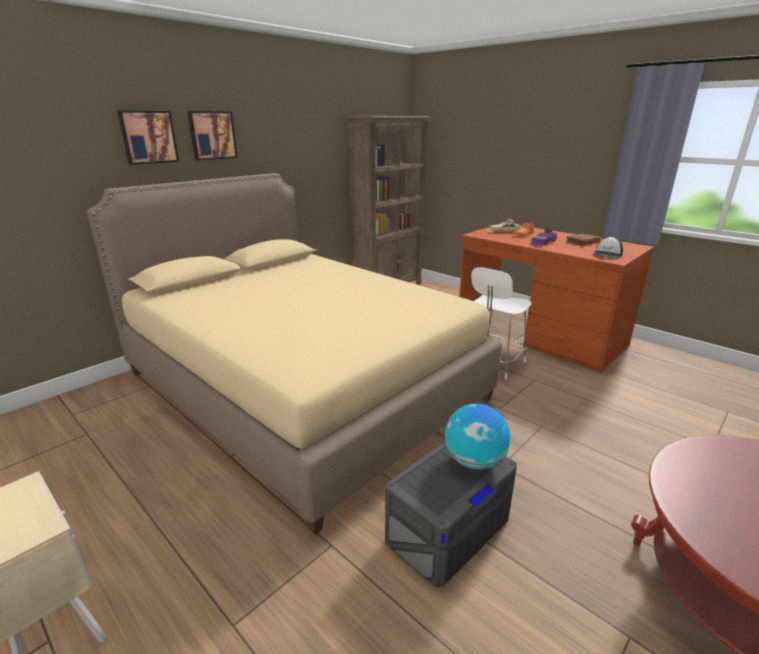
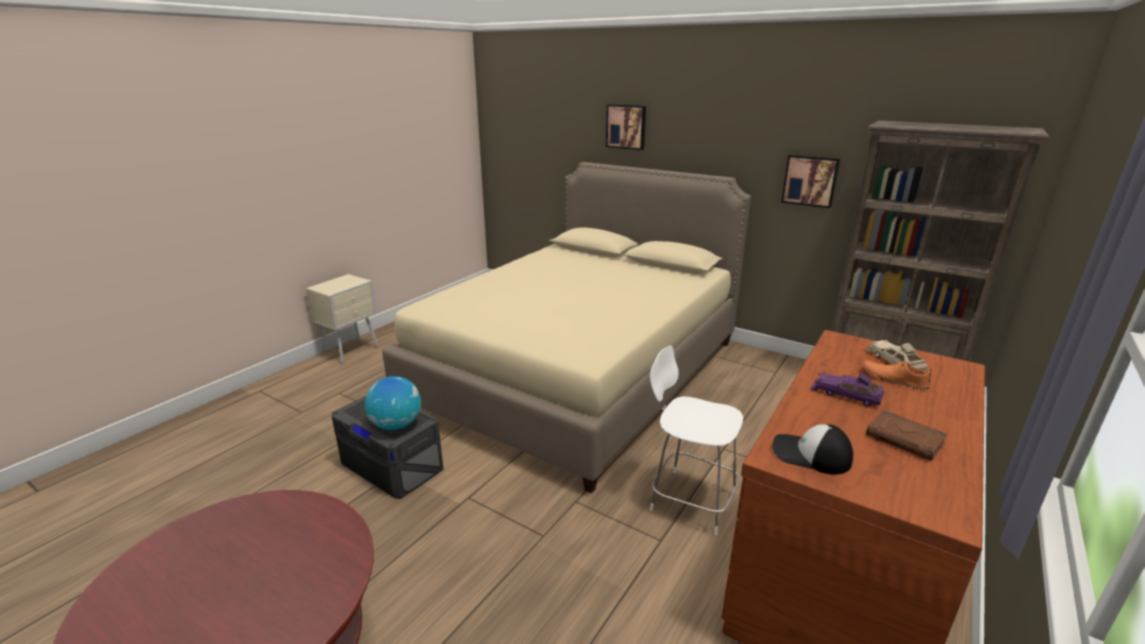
camera: 80 degrees right, 0 degrees up
picture [187,111,238,160] -> picture moved to [781,155,840,208]

